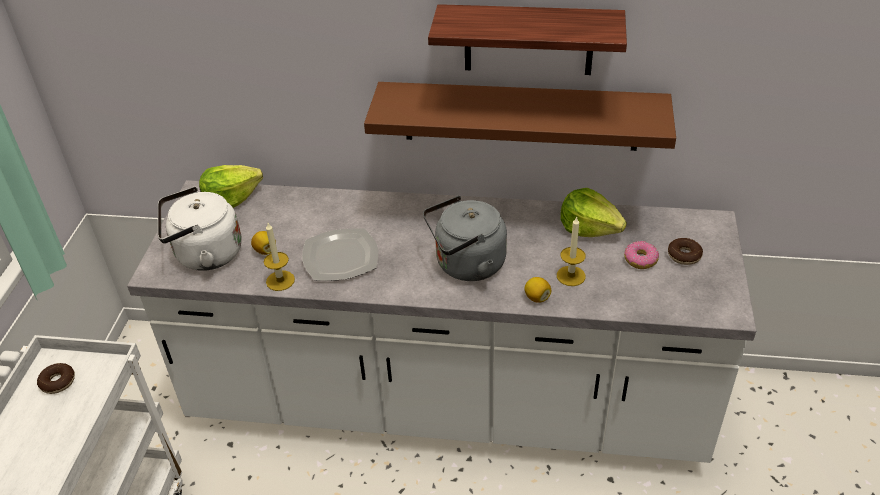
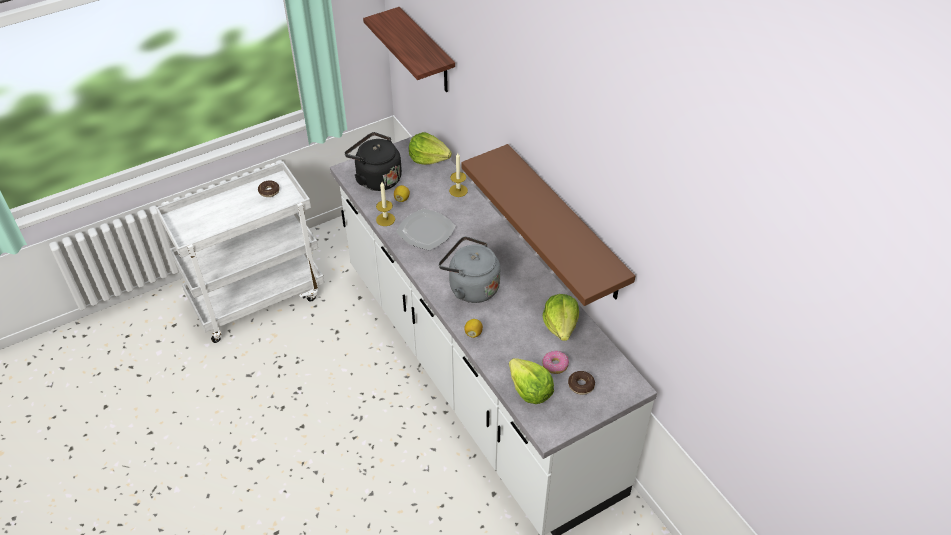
camera: 50 degrees right, 5 degrees up
white kettle [158,187,242,271] -> black kettle [345,132,402,191]
shelf [428,4,627,75] -> shelf moved to [363,7,455,92]
candle [557,216,586,286] -> candle moved to [449,153,468,197]
none -> lettuce [509,358,554,404]

